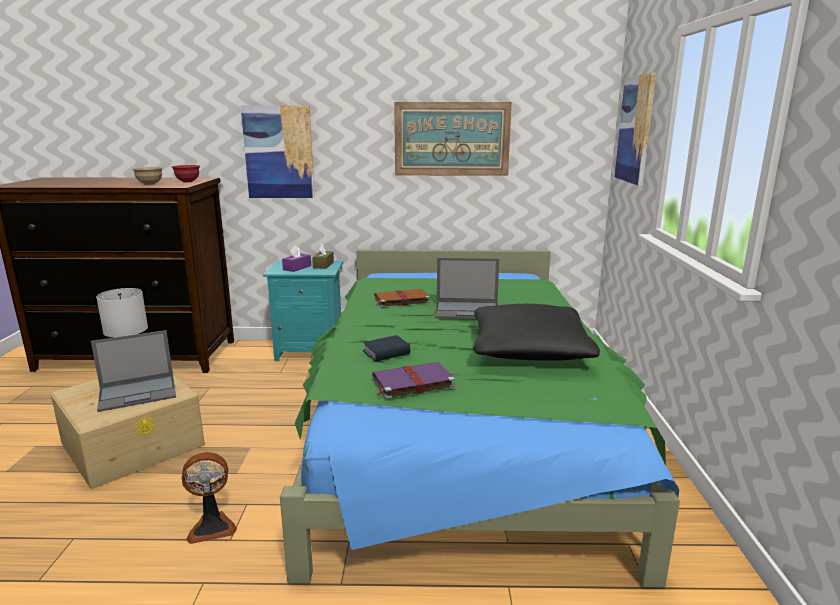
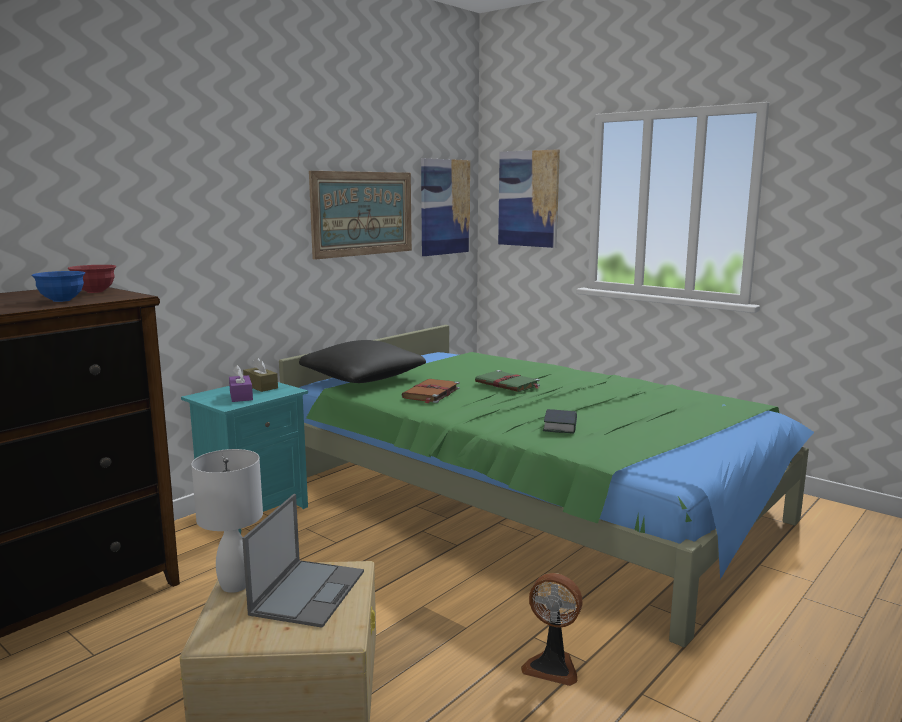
camera: 50 degrees left, 5 degrees down
beige bowl [132,167,163,185] -> blue bowl [31,271,86,302]
fan [182,452,237,544] -> fan turned 90 degrees clockwise [521,573,583,686]
picture [241,105,315,198] -> picture moved to [421,158,470,256]
purple book [372,362,455,399] -> none
laptop [435,258,499,319] -> green book [475,370,540,392]
black pillow [473,304,600,361] -> black pillow moved to [299,340,426,383]

